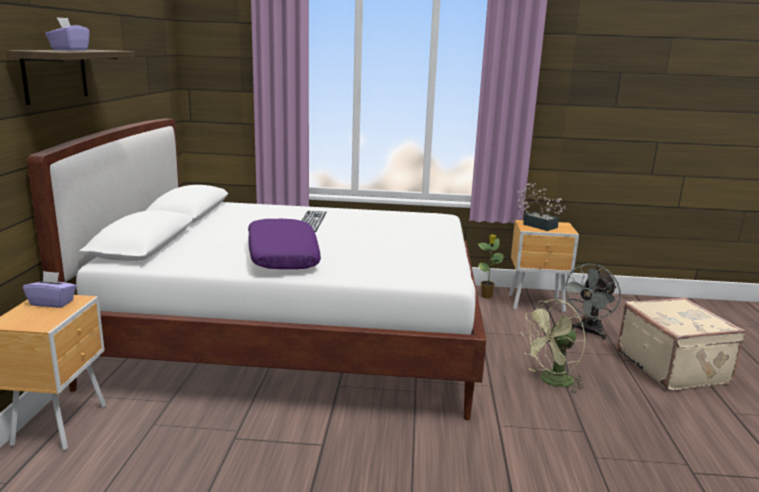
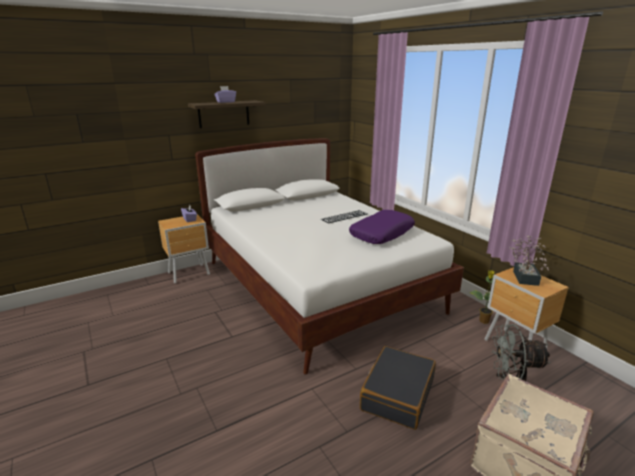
camera: 55 degrees right, 5 degrees up
purple pillow [248,219,321,269] -> purple pillow moved to [349,210,415,244]
green fan [521,299,585,394] -> black suitcase [360,346,436,430]

